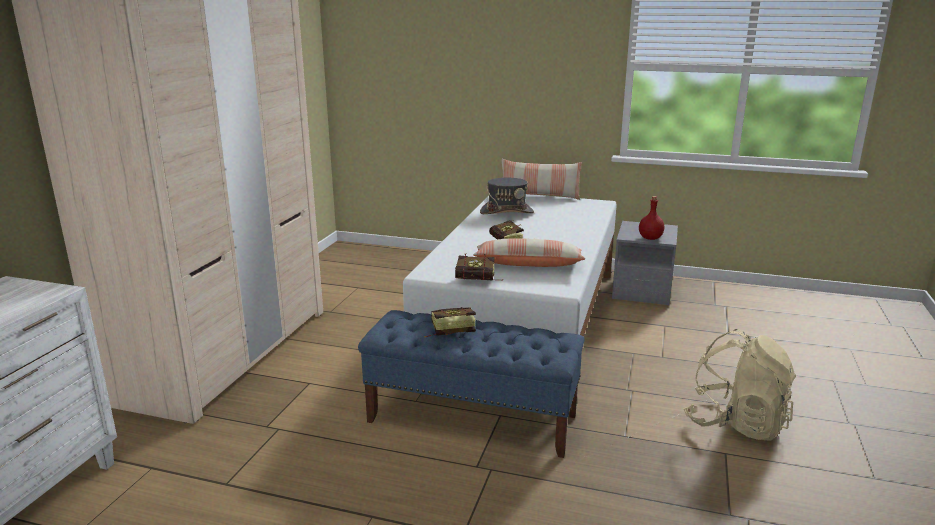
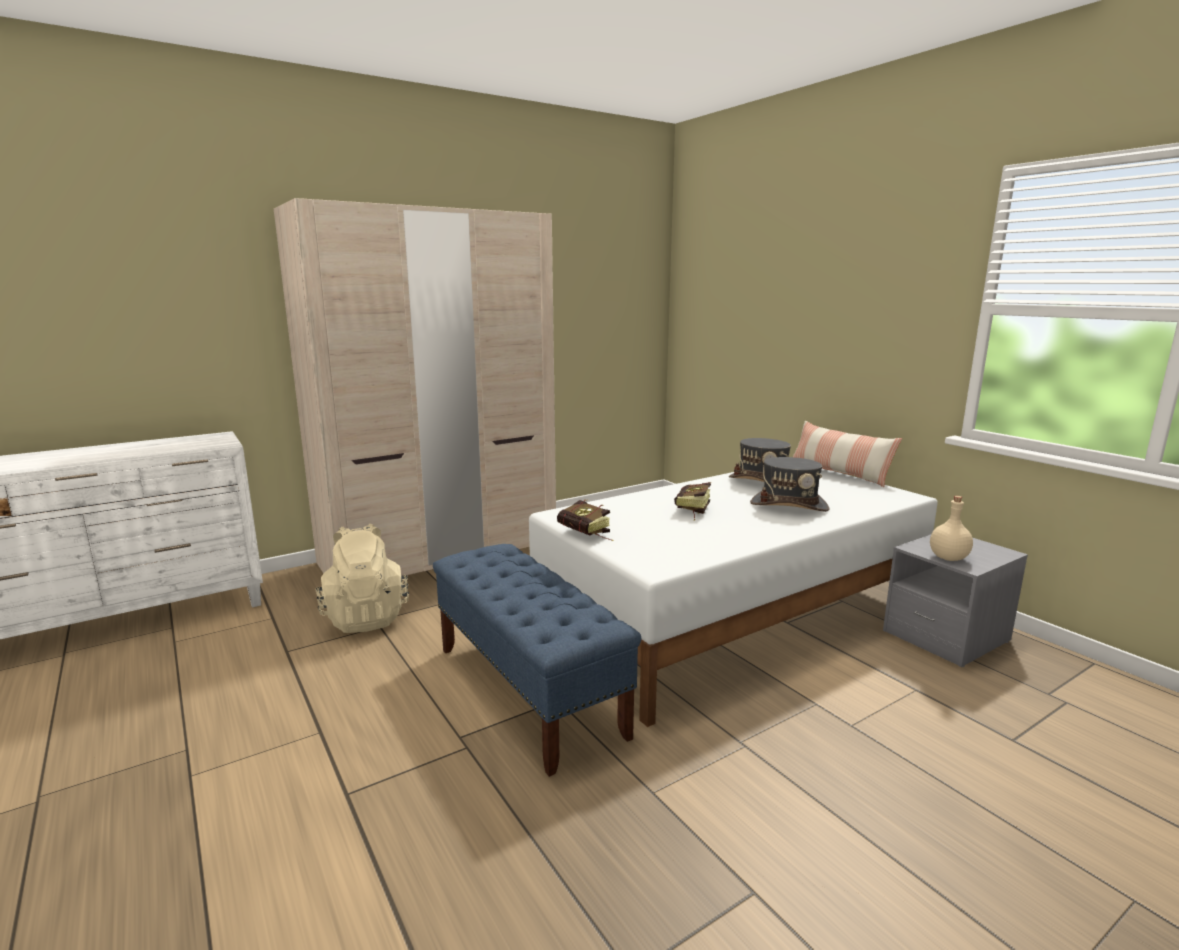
camera: 40 degrees right, 5 degrees down
book [425,307,476,337] -> none
pillow [473,238,585,267] -> none
red bottle [639,196,664,240] -> beige bottle [930,496,973,561]
beige backpack [684,329,796,441] -> beige backpack moved to [315,524,409,633]
none -> grey hat [750,457,830,512]

